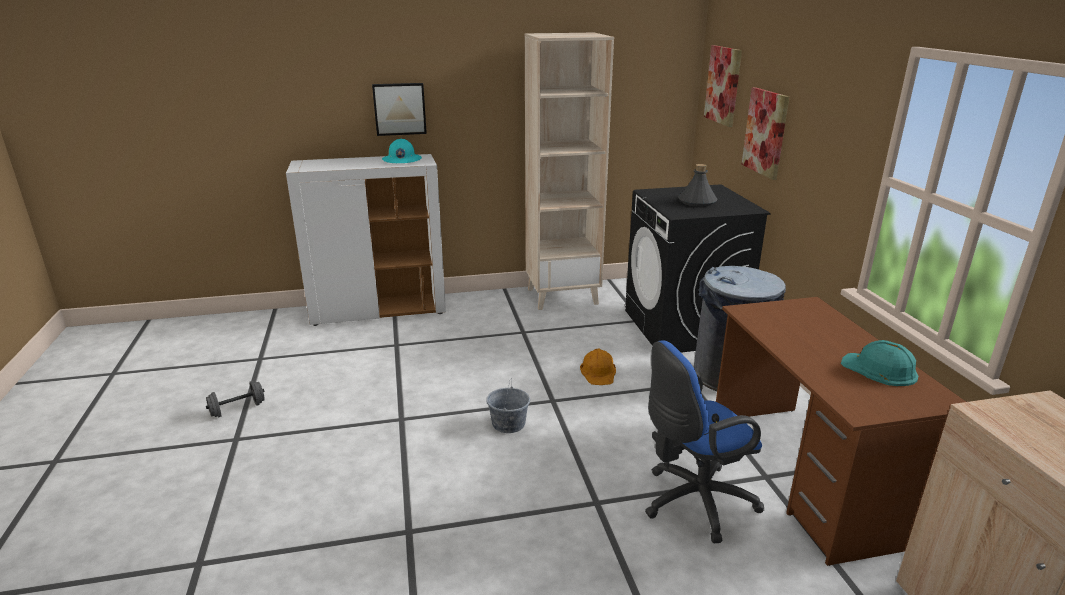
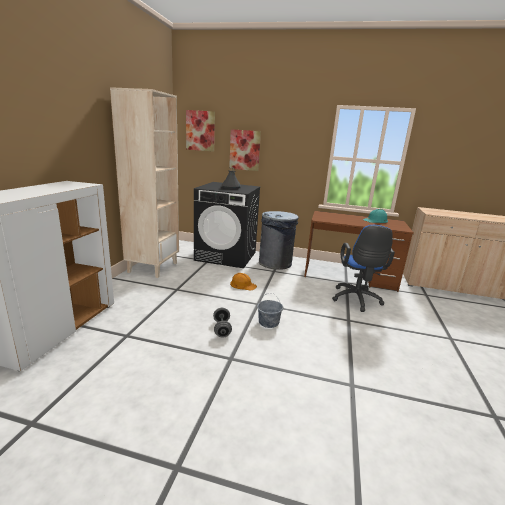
camera: 65 degrees left, 5 degrees down
grey dumbbell [206,381,265,417] -> grey dumbbell moved to [213,308,232,338]
picture [372,83,427,136] -> none
turquoise hard hat [382,139,422,163] -> none

